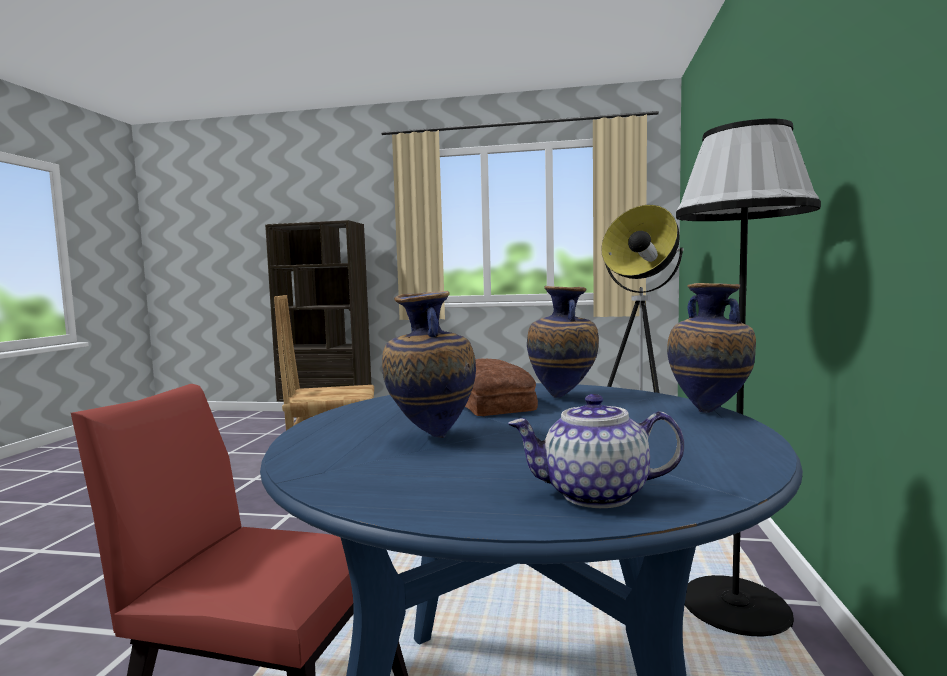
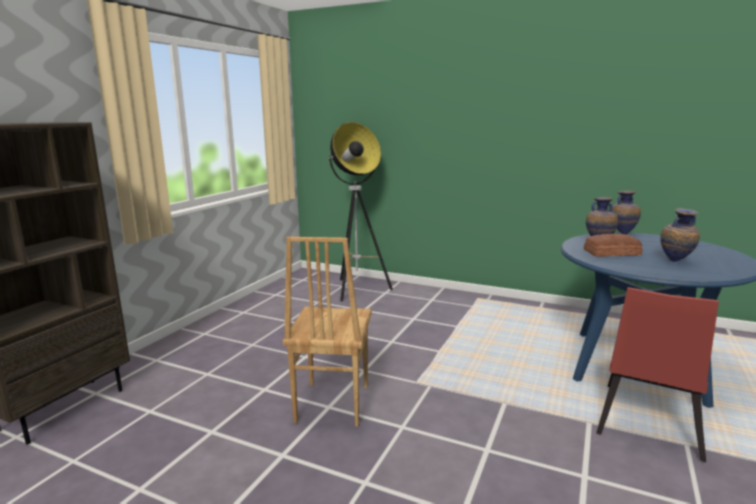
camera: 75 degrees left, 10 degrees up
teapot [508,394,684,508] -> none
black floor lamp [676,119,821,636] -> none

